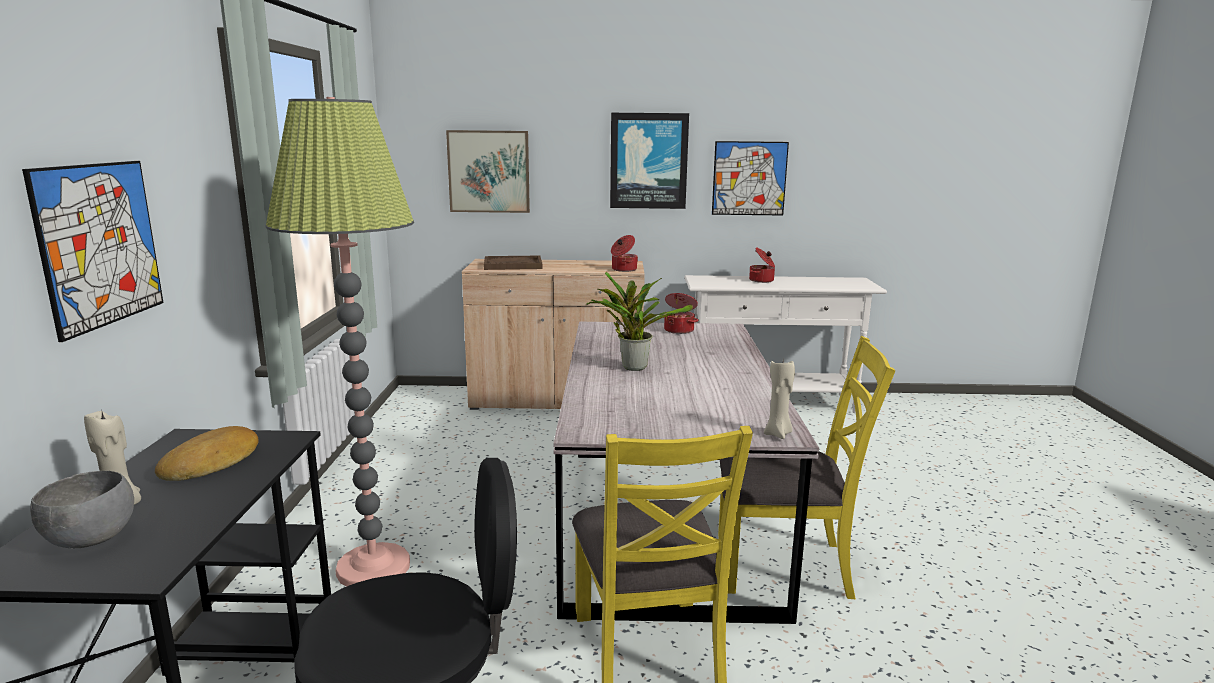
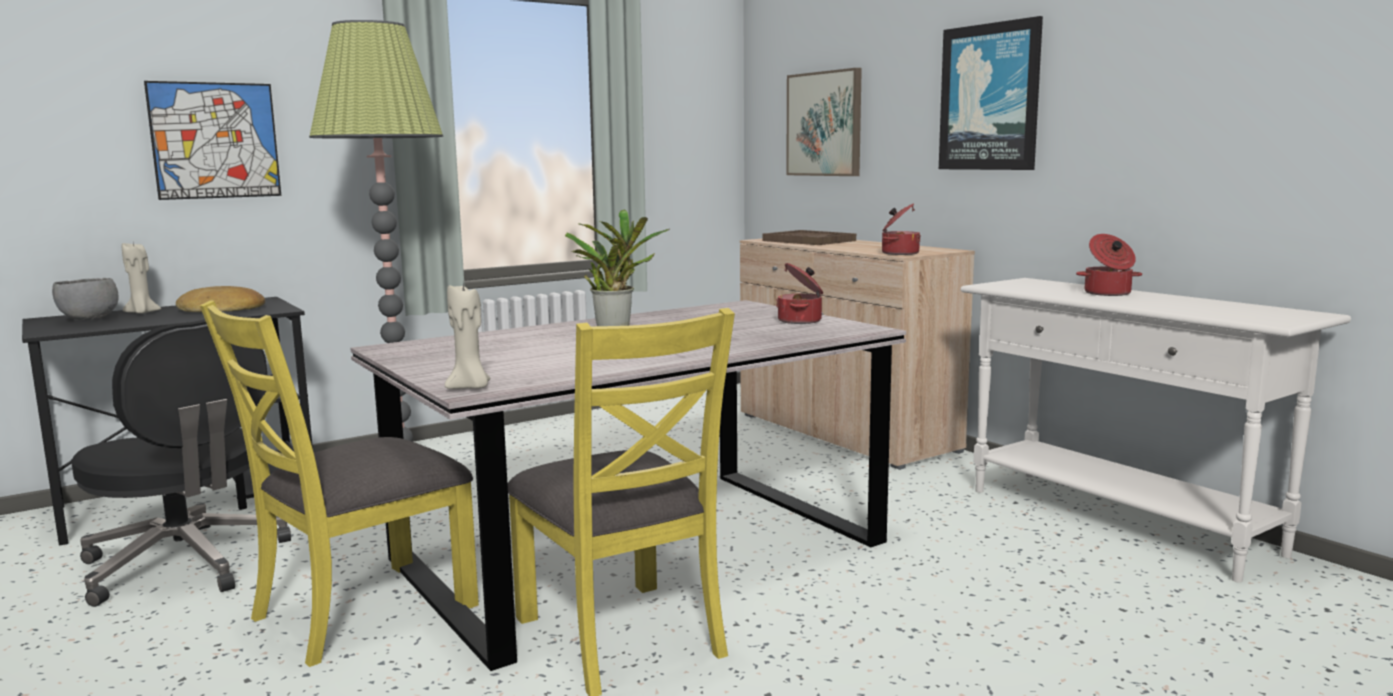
camera: 55 degrees right, 5 degrees down
picture [712,141,789,215] -> none

